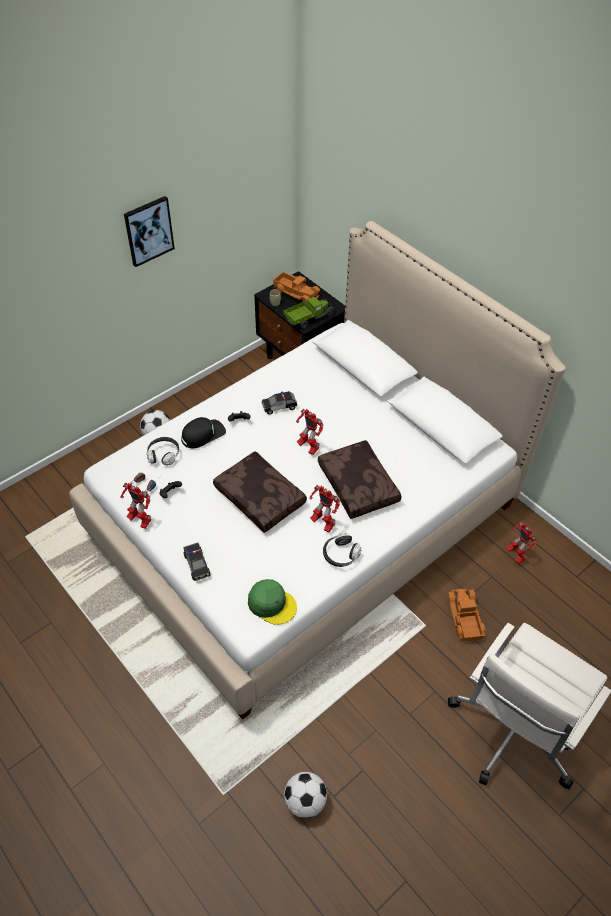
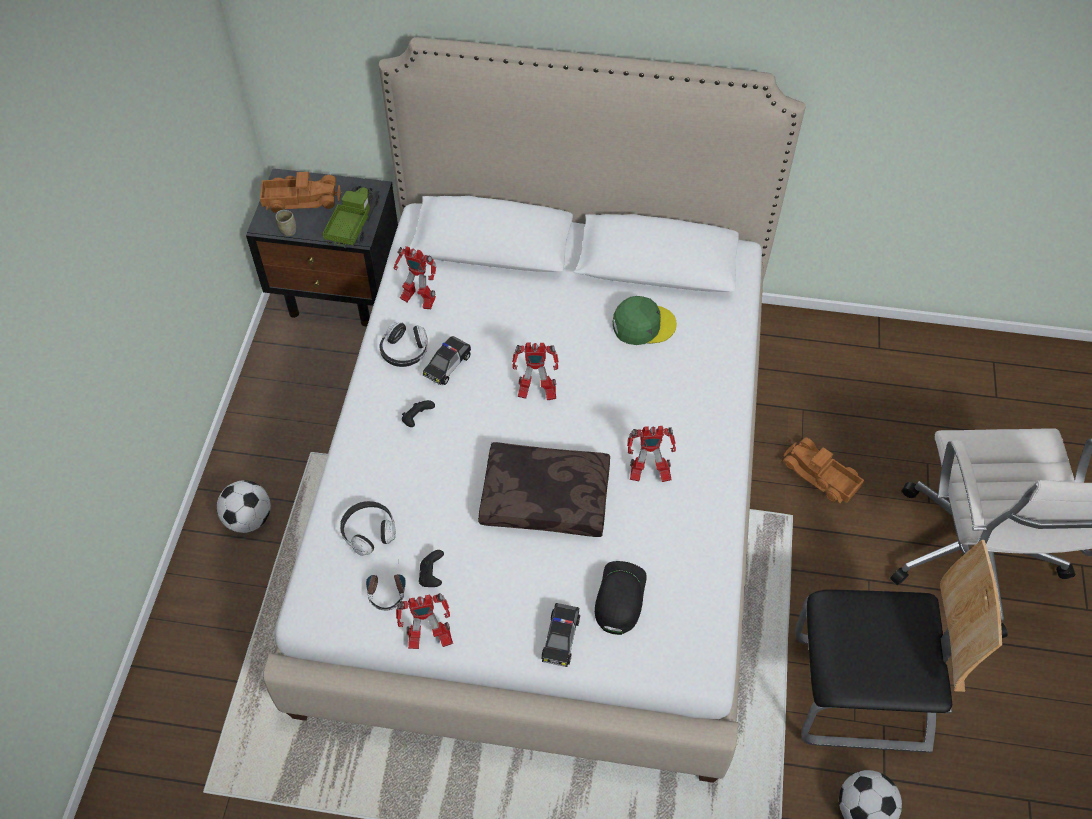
camera: 40 degrees left, 5 degrees up
picture [124,196,175,267] -> none
black cap [181,417,226,449] -> black cap moved to [595,561,647,635]
toy car [183,543,211,581] -> toy car turned 75 degrees clockwise [541,603,580,667]
green cap [248,579,297,625] -> green cap moved to [613,296,677,345]
brown pillow [318,440,402,519] -> none
headphones [323,533,361,567] -> headphones moved to [380,322,428,367]
toy robot [506,521,537,564] -> toy robot moved to [393,246,436,309]
none -> chair [795,540,1002,753]

